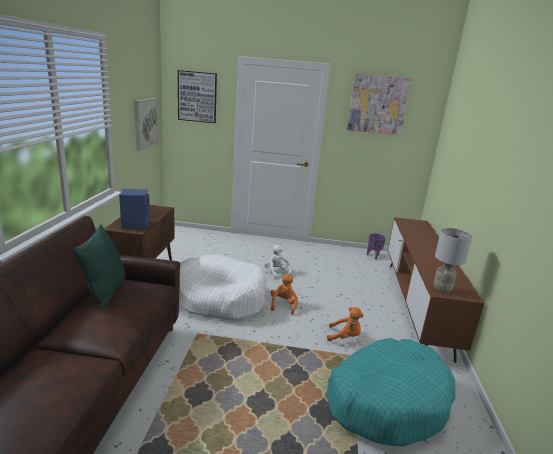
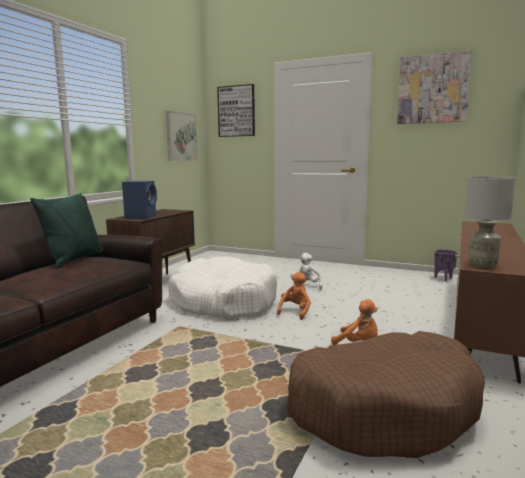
camera: 20 degrees right, 10 degrees down
turquoise dog bed [327,338,455,446] -> brown dog bed [286,331,485,458]

